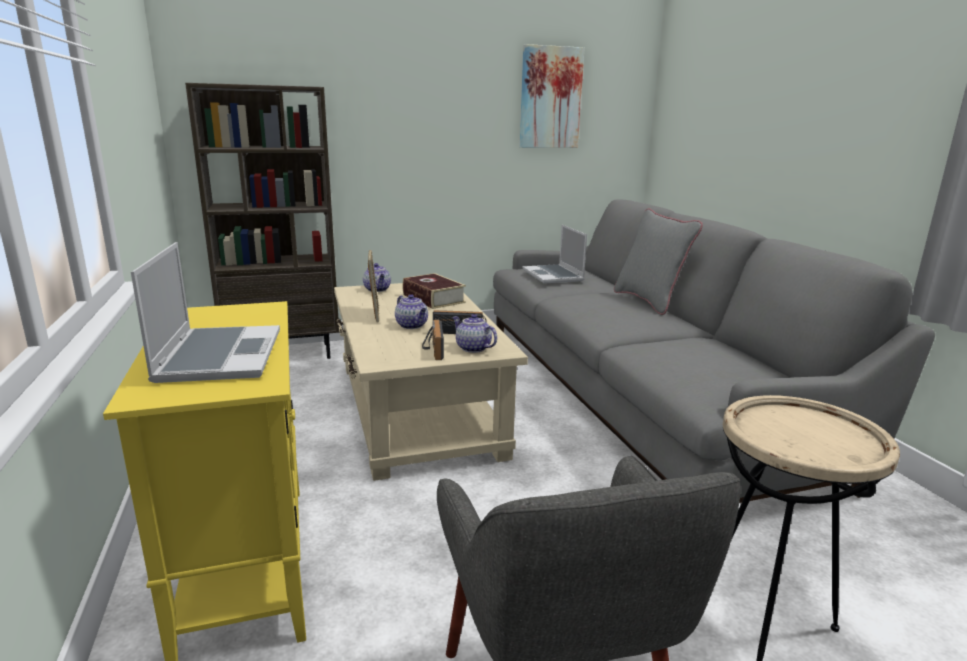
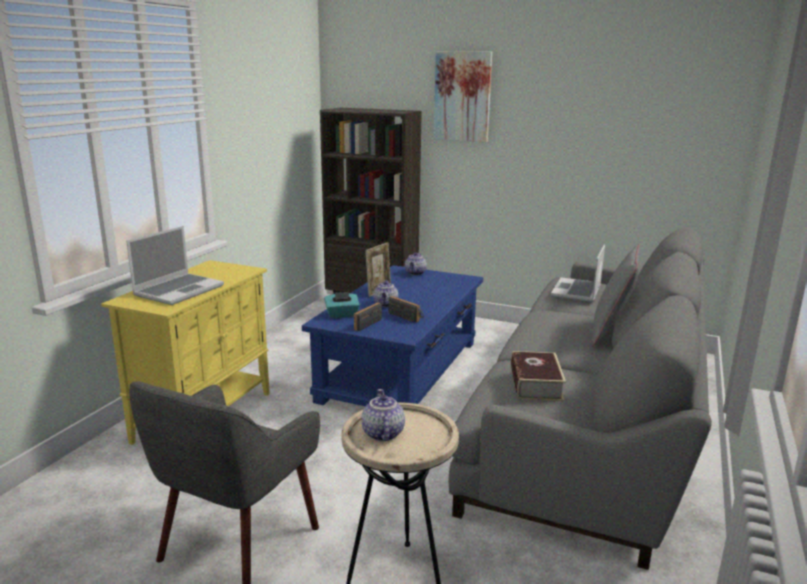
camera: 40 degrees right, 0 degrees up
beige coffee table [334,283,528,481] -> blue coffee table [302,265,483,406]
book [402,273,466,309] -> book moved to [511,351,566,401]
teapot [452,314,497,353] -> teapot moved to [361,389,405,441]
picture [520,44,584,148] -> picture moved to [434,51,492,143]
none -> turquoise tissue box [324,292,360,318]

